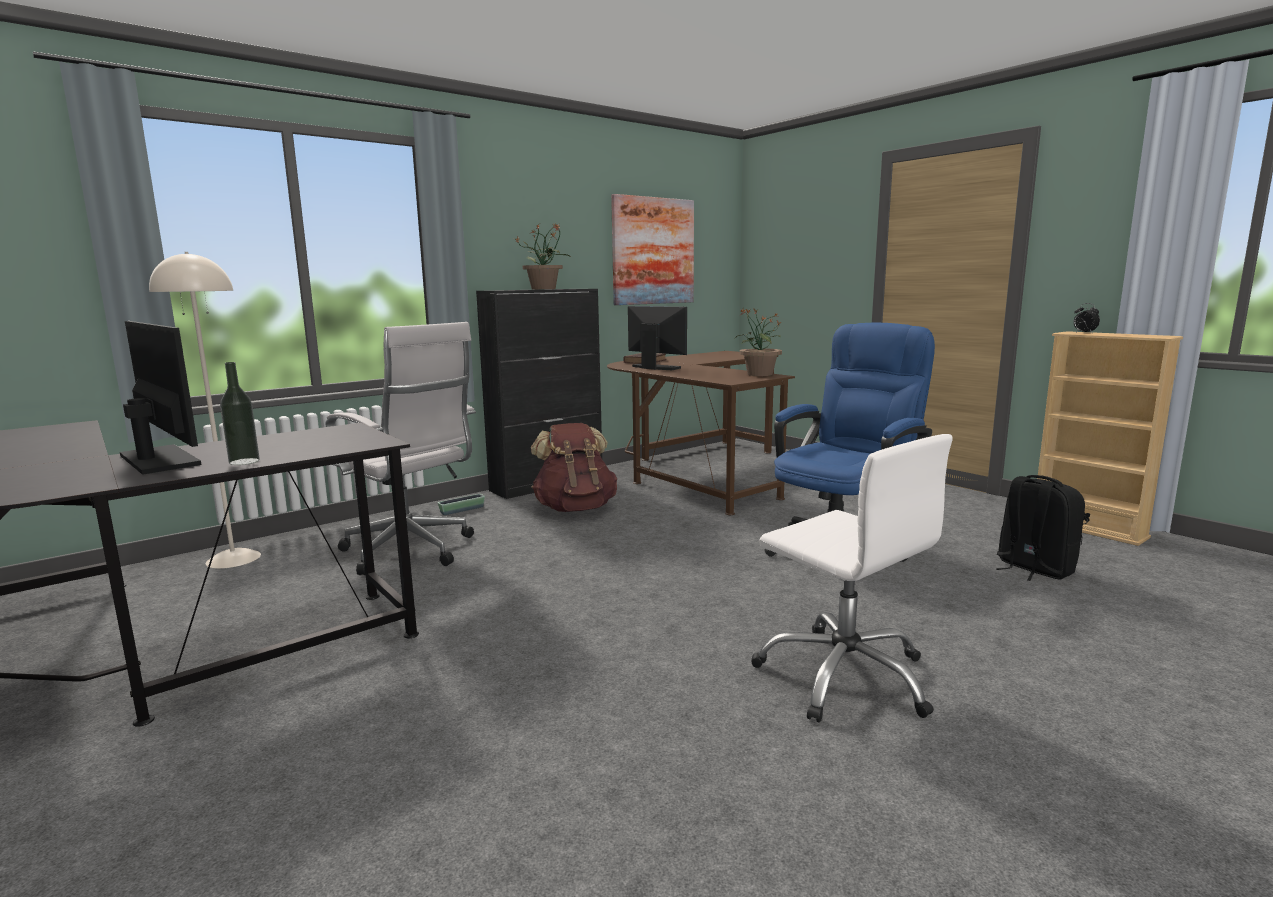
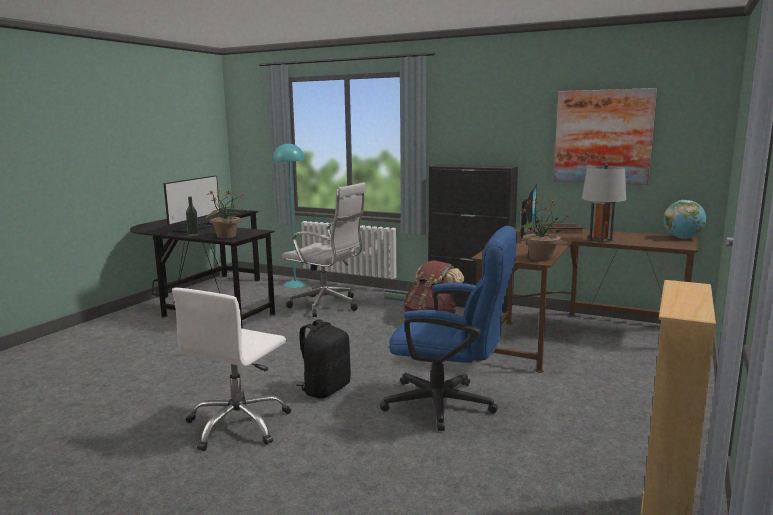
camera: 65 degrees right, 0 degrees up
beige floor lamp [149,252,261,569] -> turquoise floor lamp [272,143,307,288]
white office chair [325,322,476,575] -> white office chair turned 75 degrees counterclockwise [282,182,367,317]
potted plant [515,224,569,289] -> potted plant moved to [206,190,246,238]
black backpack [996,475,1085,581] -> black backpack moved to [296,319,351,398]
alarm clock [1073,303,1100,333] -> none
none -> grey table lamp [582,164,626,243]
none -> globe [664,200,706,238]

